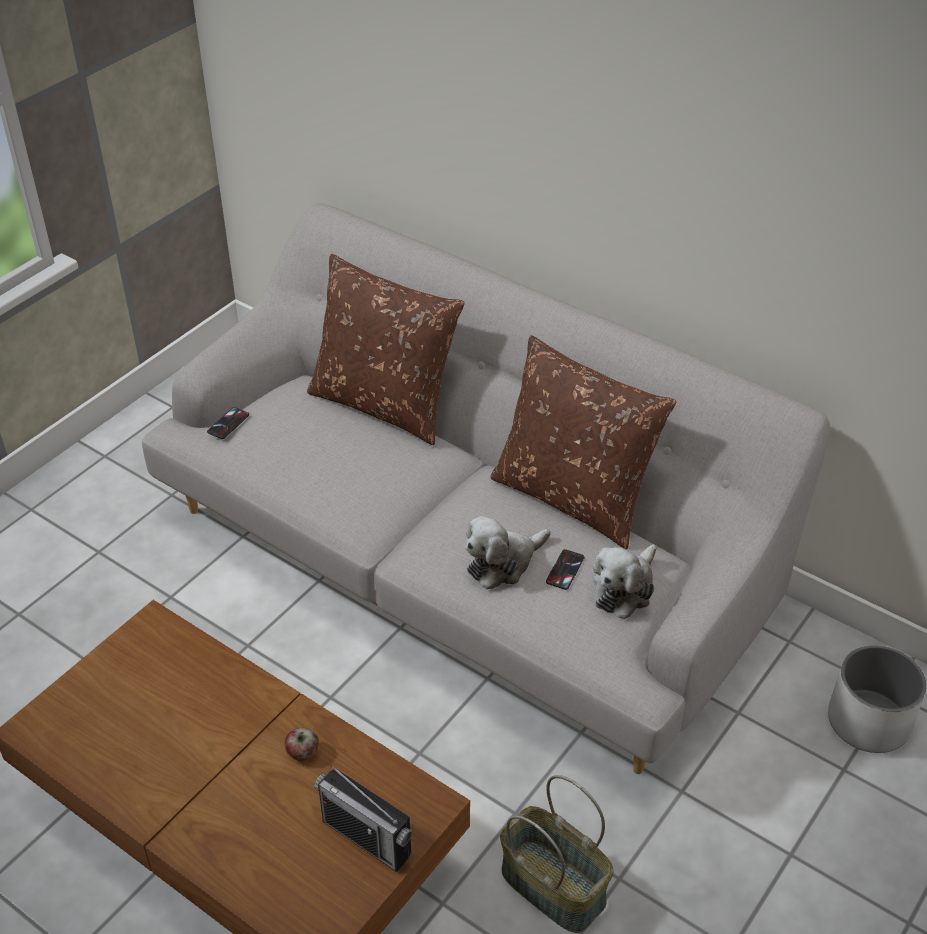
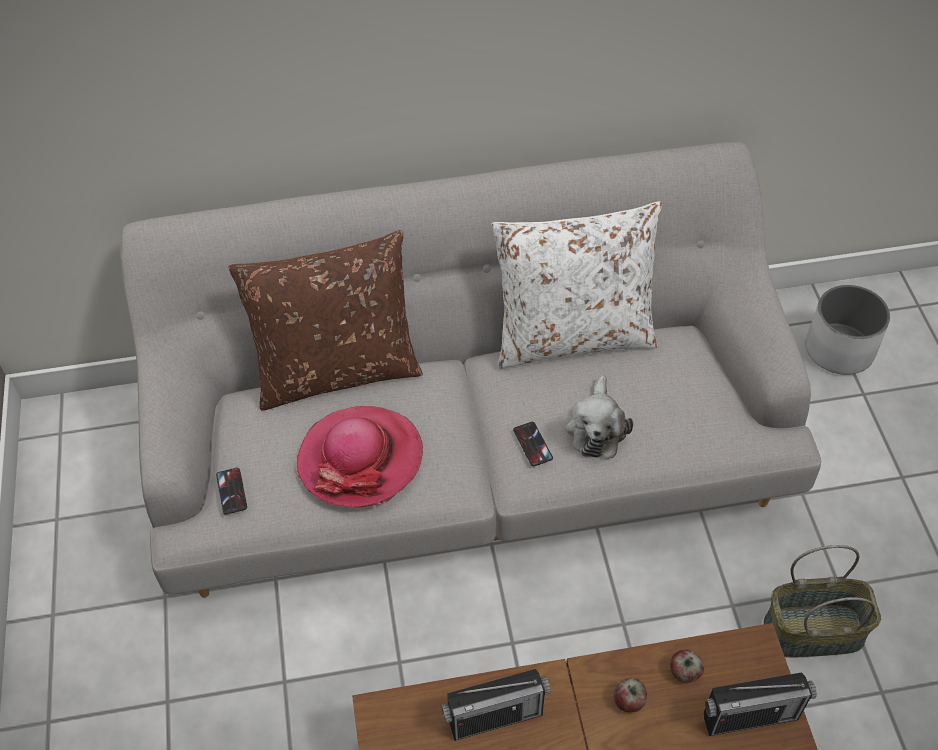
camera: 45 degrees left, 10 degrees up
brown pillow [491,335,676,549] -> white pillow [491,201,662,368]
phone [546,549,585,590] -> phone moved to [513,422,553,466]
plush toy [593,544,657,619] -> none
none -> hat [297,406,423,507]
none -> radio [441,669,551,741]
none -> apple [670,649,704,683]

